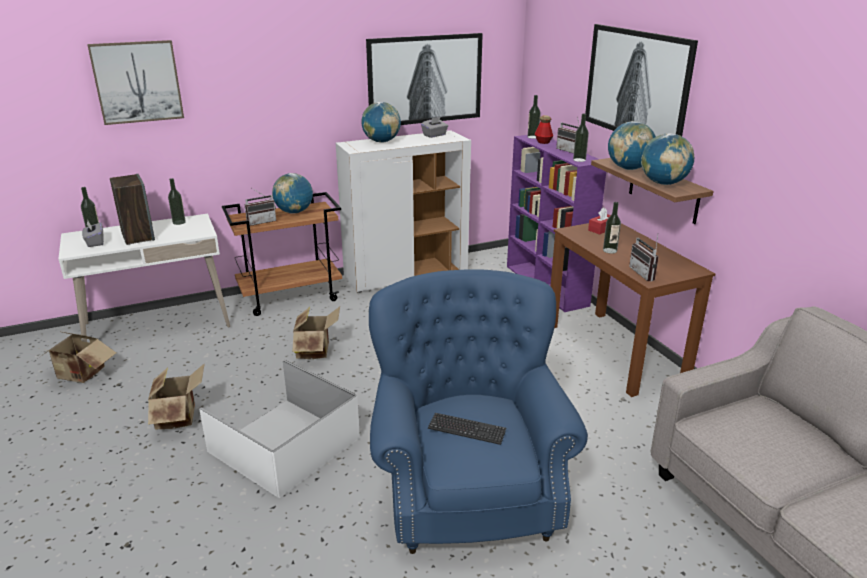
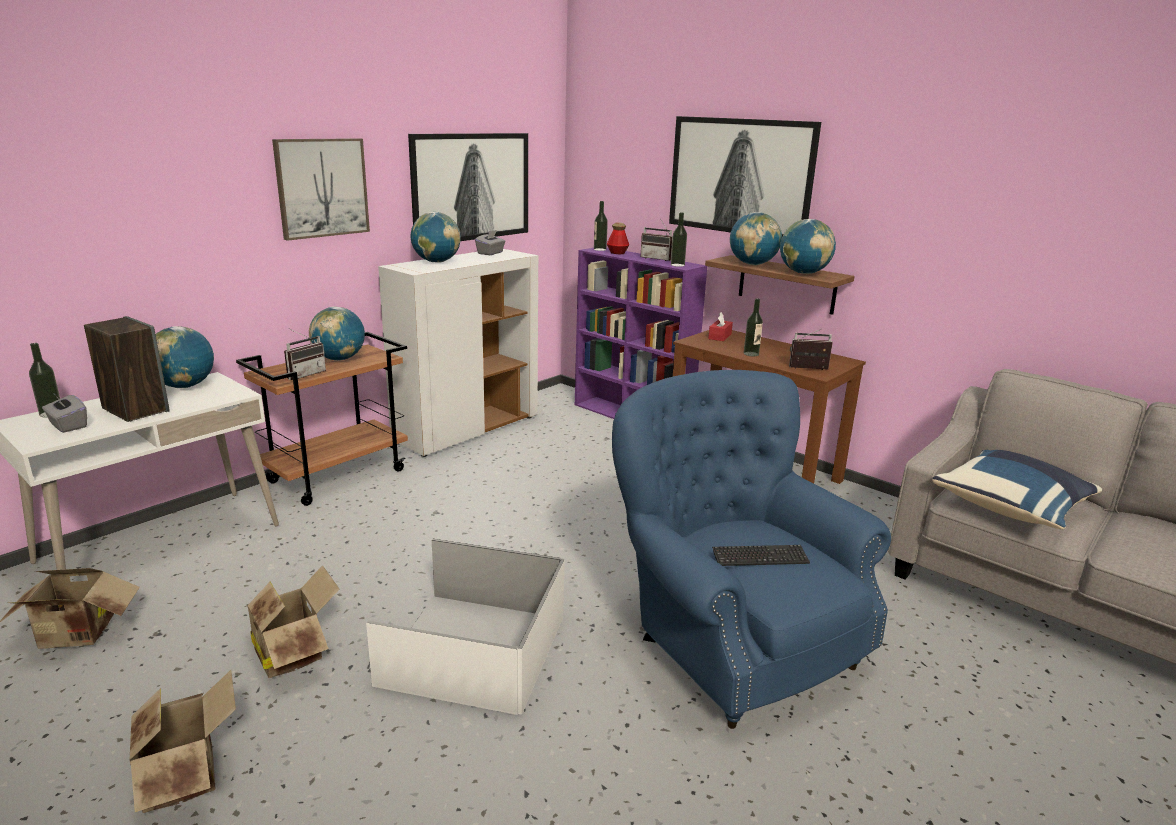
camera: 25 degrees left, 5 degrees down
picture [87,40,184,125] -> picture moved to [272,138,370,241]
bottle [168,178,186,225] -> globe [156,326,214,388]
cardboard box [292,307,340,359] -> cardboard box moved to [129,670,236,813]
radio [629,235,659,282] -> radio turned 135 degrees clockwise [789,329,833,370]
none -> blue pillow [932,450,1102,529]

